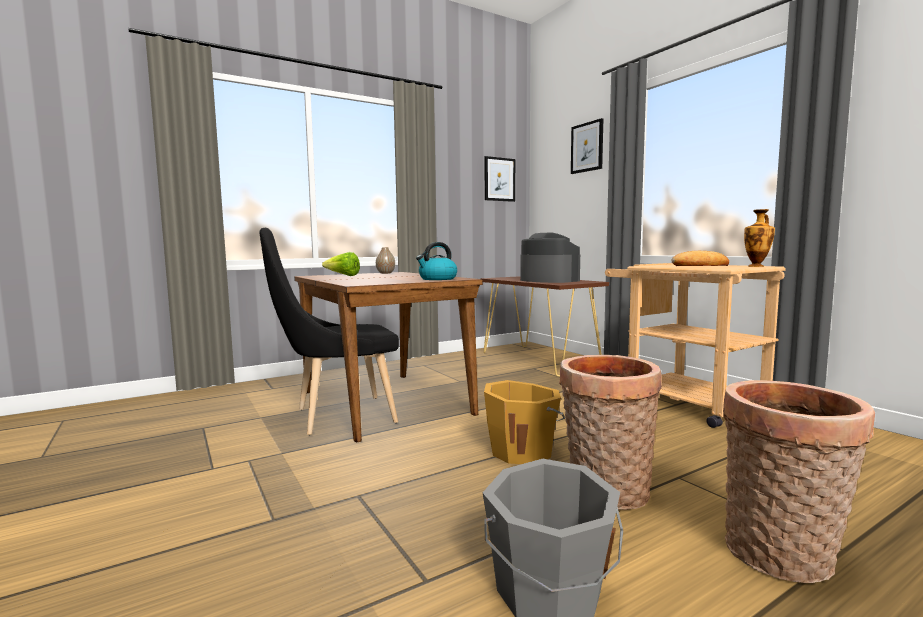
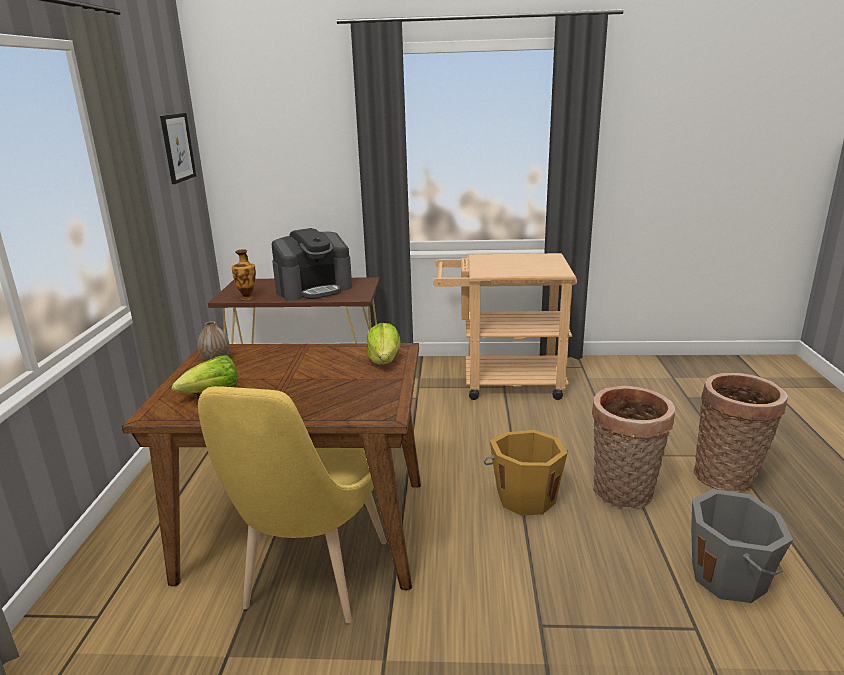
camera: 55 degrees left, 15 degrees up
black chair [259,228,399,435] -> yellow chair [198,386,387,623]
kettle [416,242,457,280] -> lettuce [367,323,401,365]
coffee machine [520,232,580,283] -> coffee machine turned 150 degrees clockwise [271,228,352,301]
picture [571,118,603,174] -> none
bread [671,251,729,266] -> none
vase [744,209,775,267] -> vase moved to [232,249,256,301]

